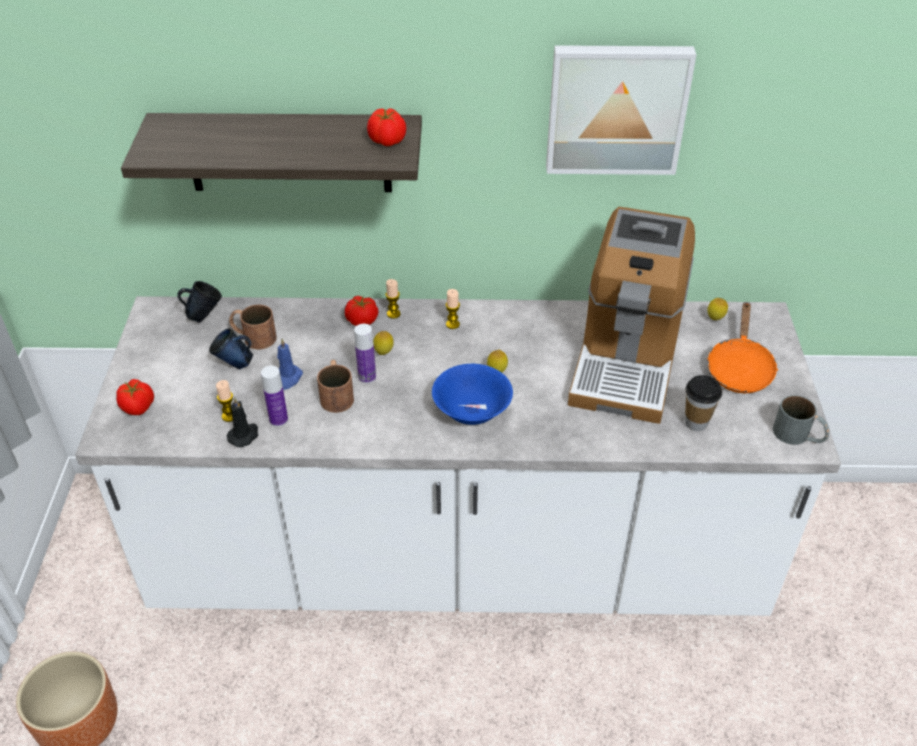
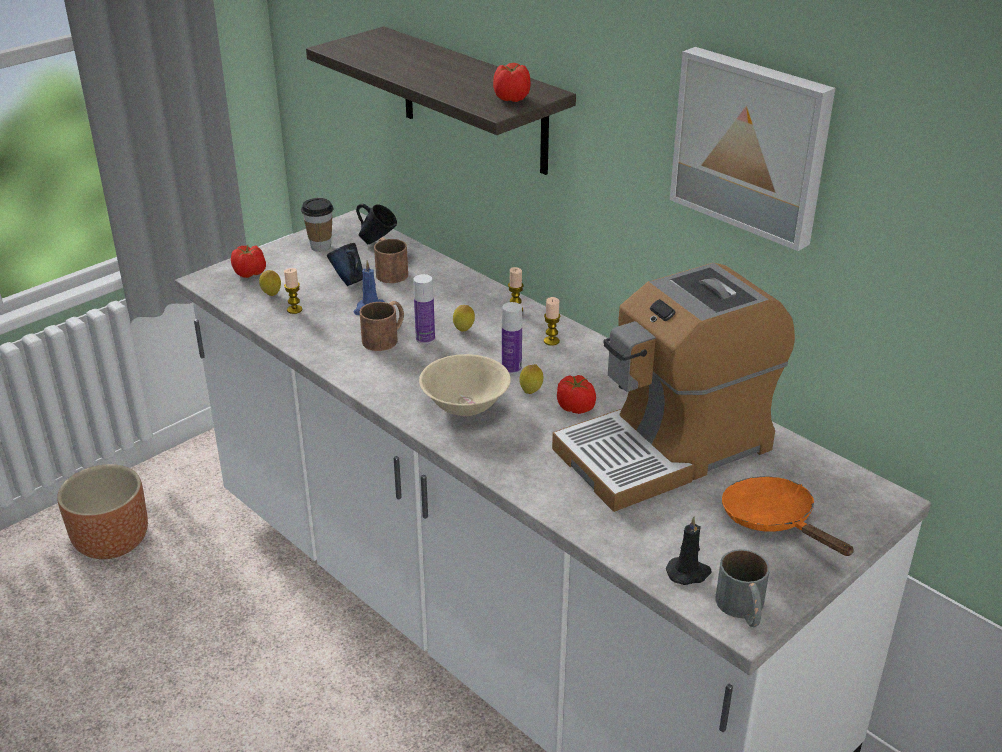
camera: 45 degrees right, 10 degrees down
black candle [227,397,258,447] -> black candle moved to [666,516,711,585]
bottle [261,366,288,427] -> bottle moved to [502,302,522,374]
tomato [345,296,379,326] -> tomato moved to [557,375,596,414]
blue bowl [432,364,513,425] -> beige bowl [419,354,511,416]
cup [685,375,722,431] -> cup moved to [301,198,333,252]
lemon [707,298,728,320] -> lemon moved to [259,270,281,296]
orange frying pan [707,302,778,393] -> orange frying pan turned 90 degrees clockwise [722,477,854,556]

